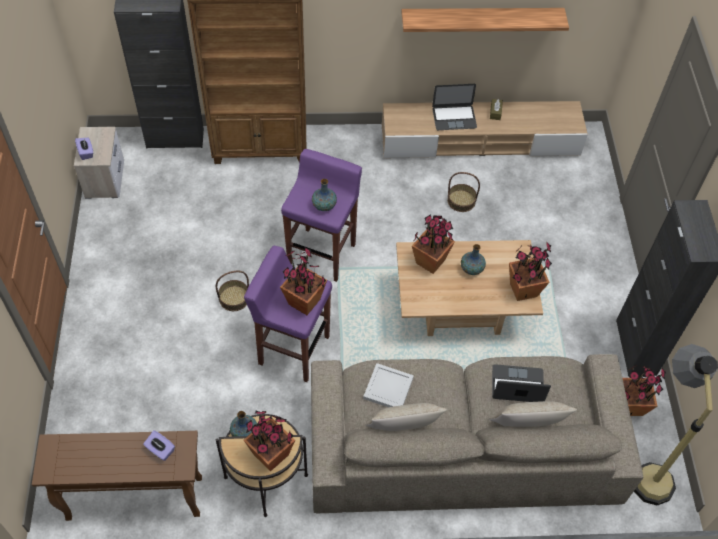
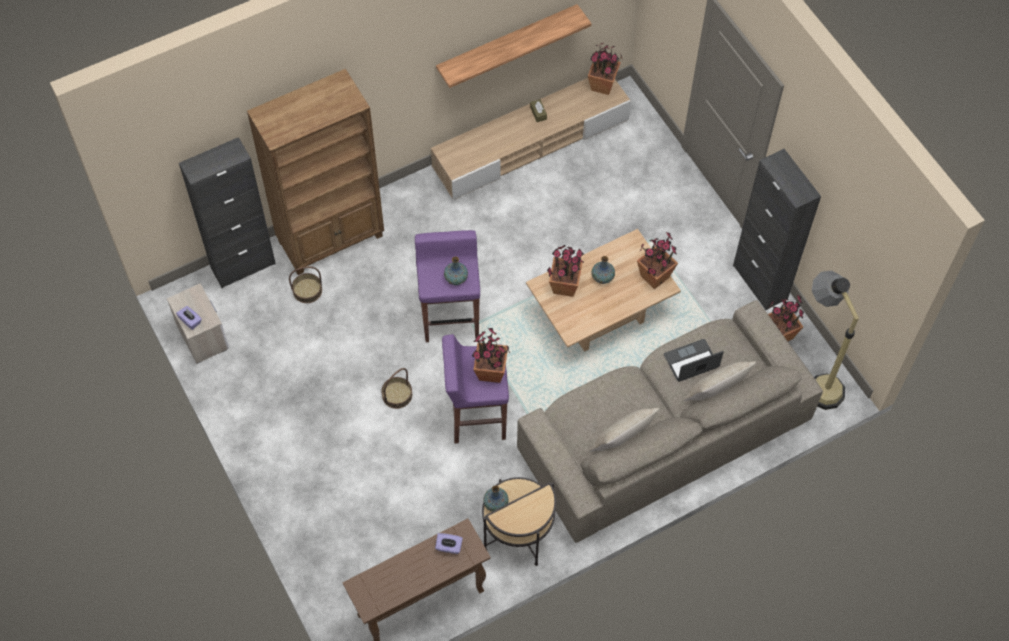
camera: 25 degrees left, 5 degrees up
potted plant [244,411,295,472] -> potted plant moved to [588,43,622,95]
white tray [363,363,414,407] -> none
laptop [432,84,477,130] -> none
basket [447,172,480,212] -> basket moved to [289,266,322,303]

